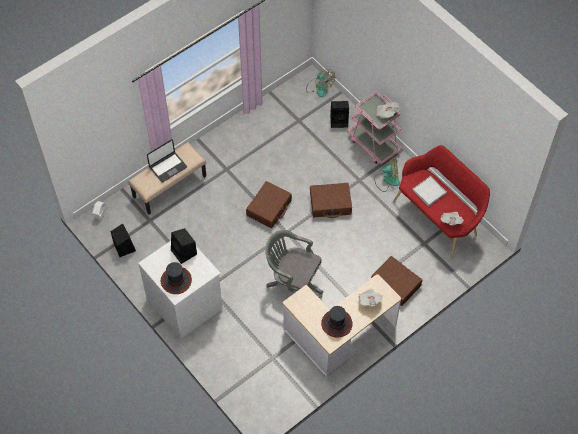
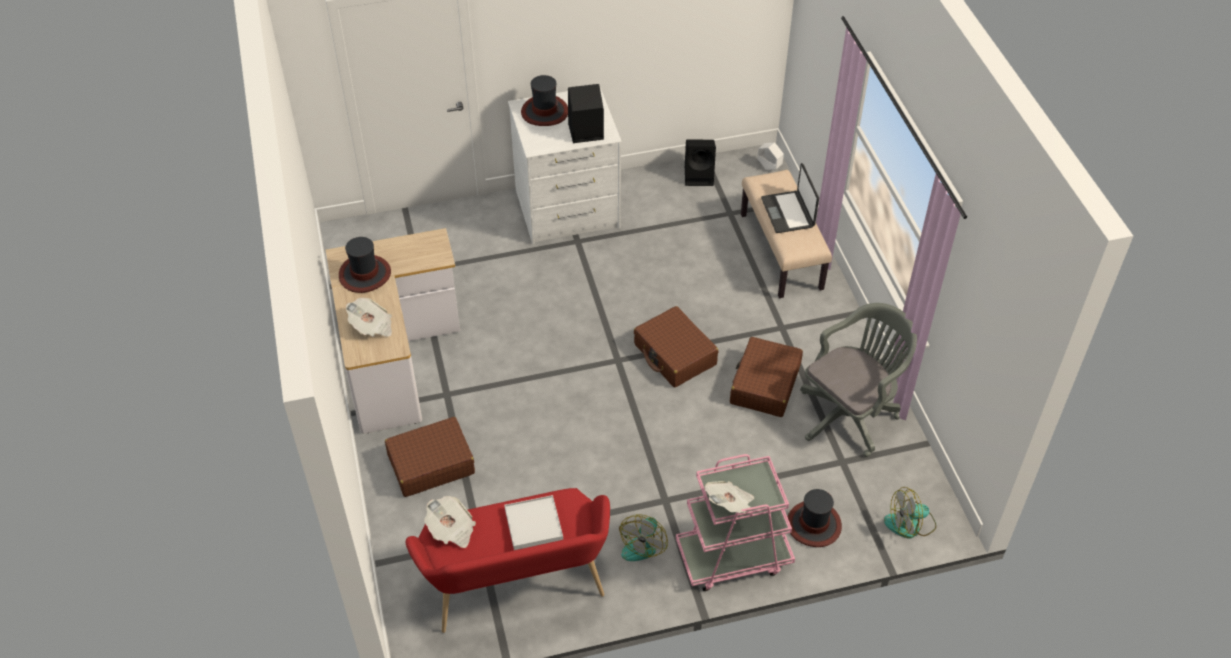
camera: 115 degrees right, 10 degrees down
grey office chair [265,230,323,298] -> grey office chair moved to [800,303,917,457]
brown suitcase [310,183,352,218] -> brown suitcase moved to [730,337,803,417]
black speaker [330,101,349,128] -> hat [788,489,842,547]

